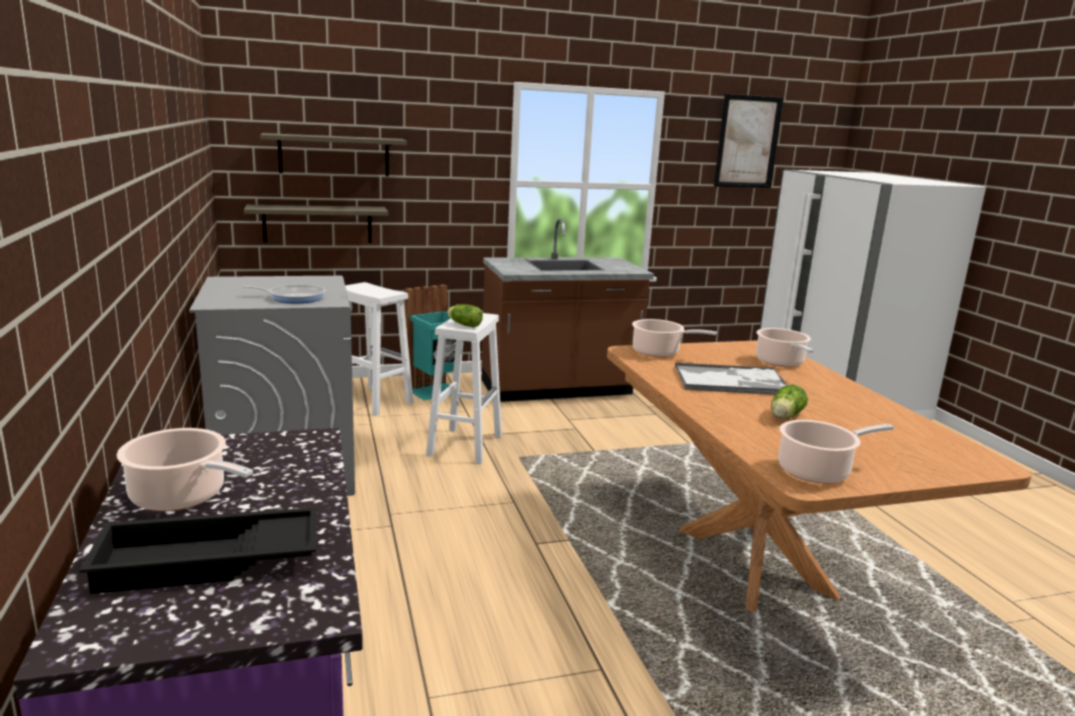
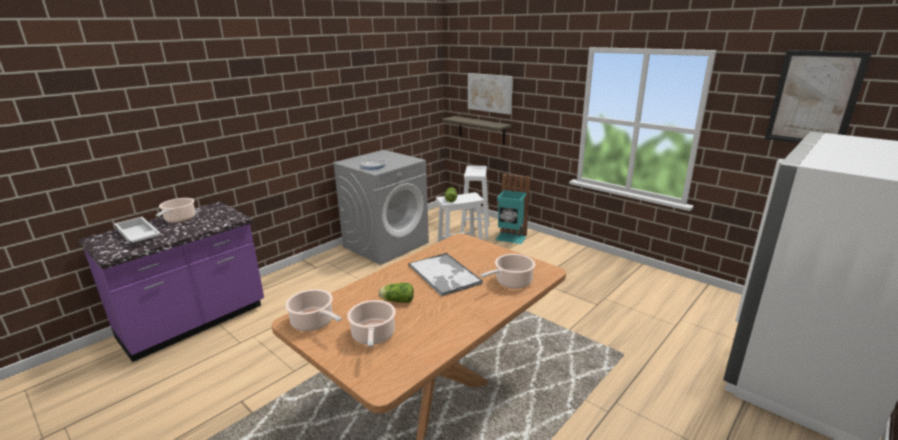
camera: 60 degrees right, 5 degrees up
black tray [79,507,318,594] -> white tray [114,217,161,243]
shelf [260,133,407,176] -> picture [468,73,513,114]
brown counter [481,219,654,402] -> none
cooking pot [632,319,717,357] -> cooking pot moved to [347,300,396,347]

